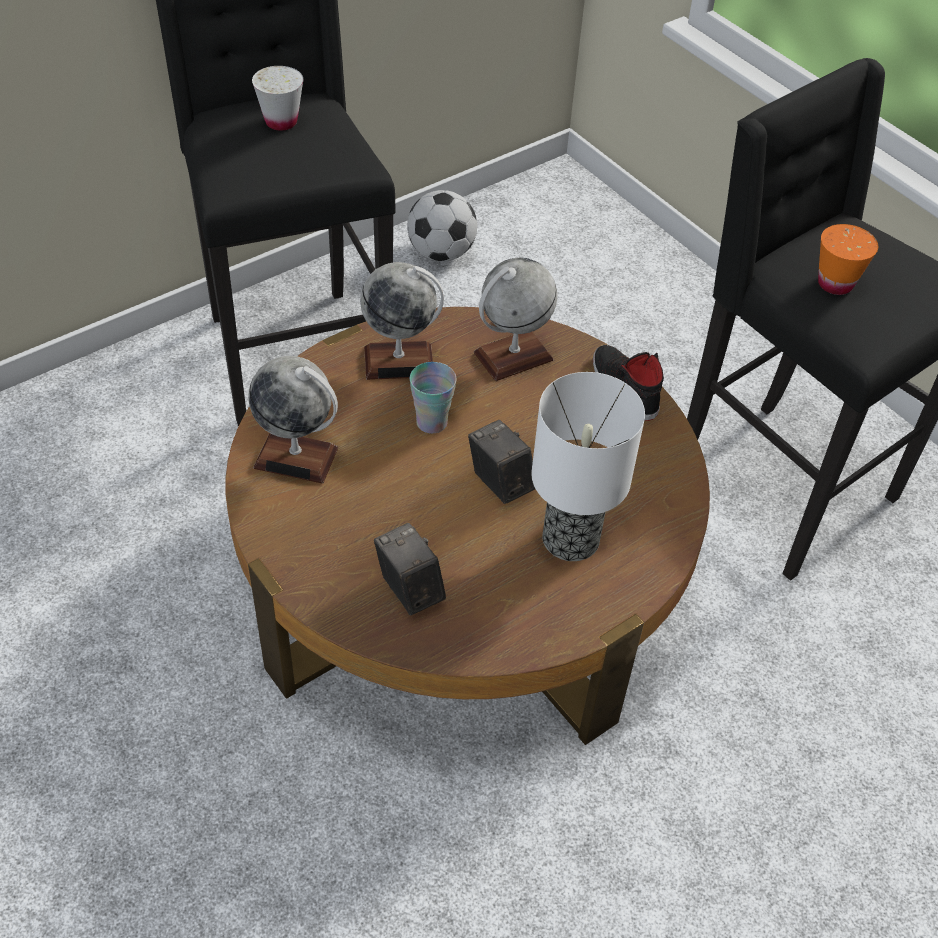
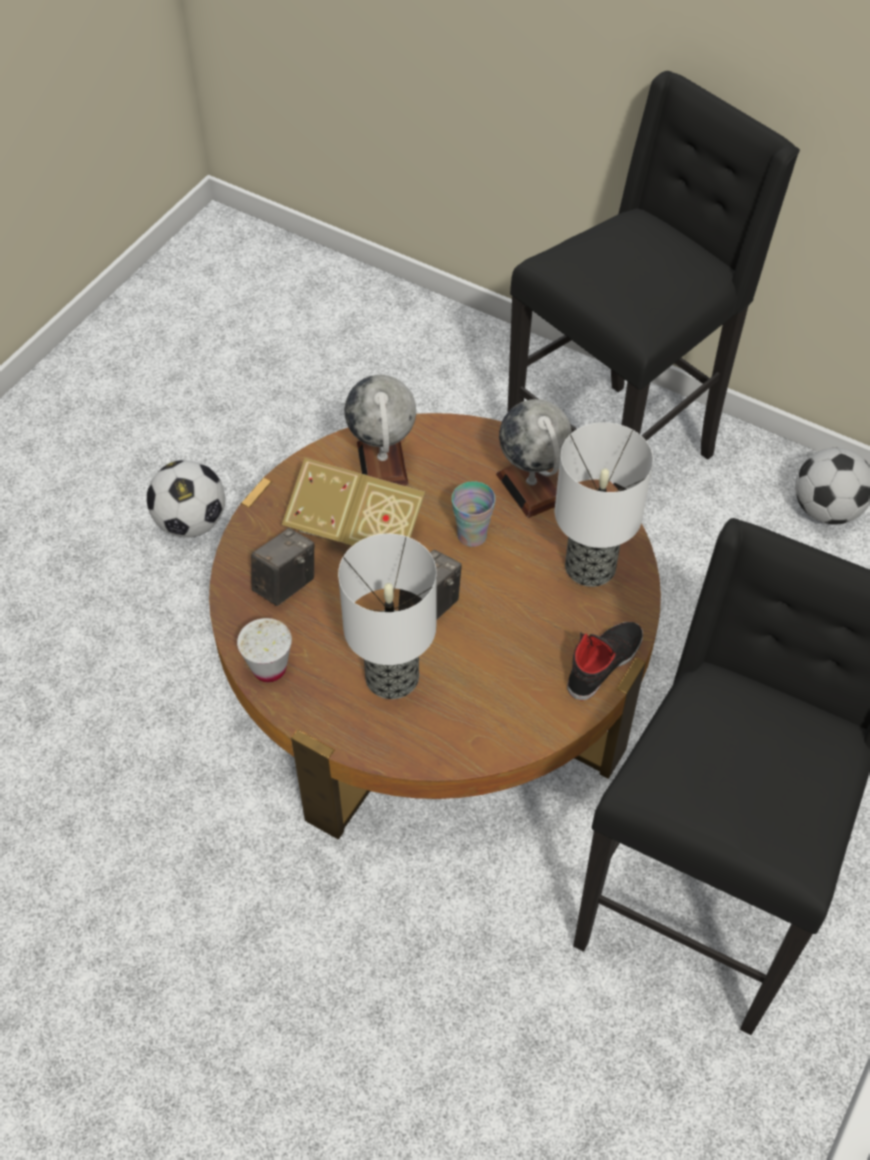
camera: 70 degrees right, 5 degrees up
white cup [252,66,303,131] -> white cup moved to [237,618,292,682]
globe [474,258,557,381] -> table lamp [555,422,653,587]
orange cup [818,224,878,295] -> none
none -> football [147,460,225,538]
none -> book [282,458,425,546]

